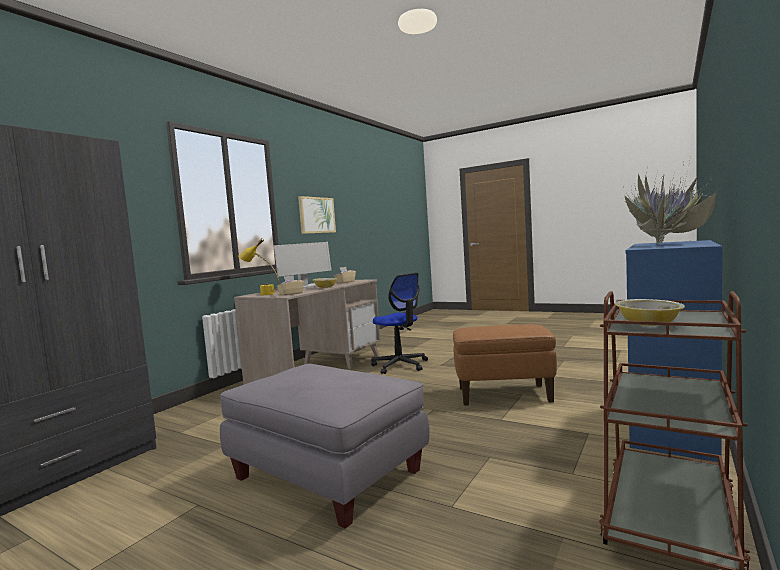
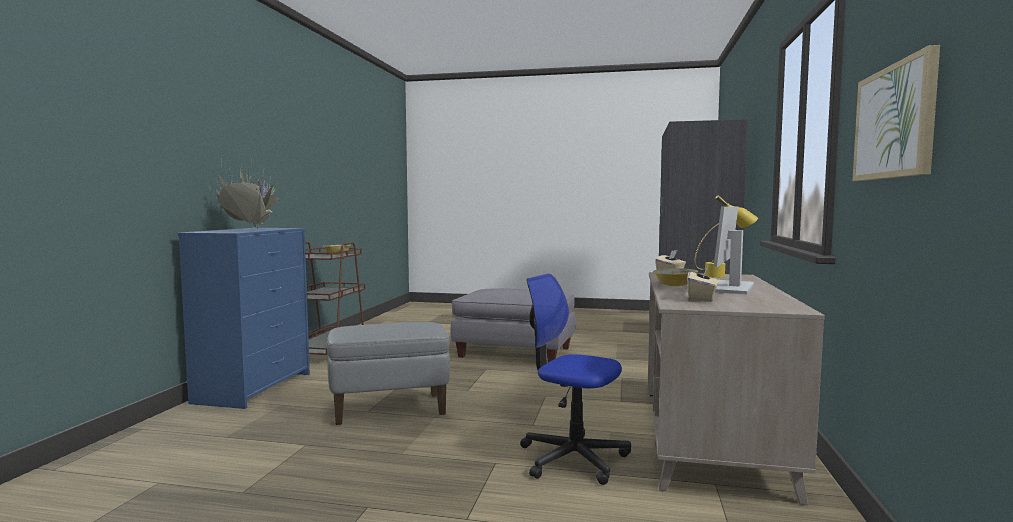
camera: 160 degrees right, 0 degrees up
brown ottoman [453,324,557,406] -> grey ottoman [327,322,450,425]

